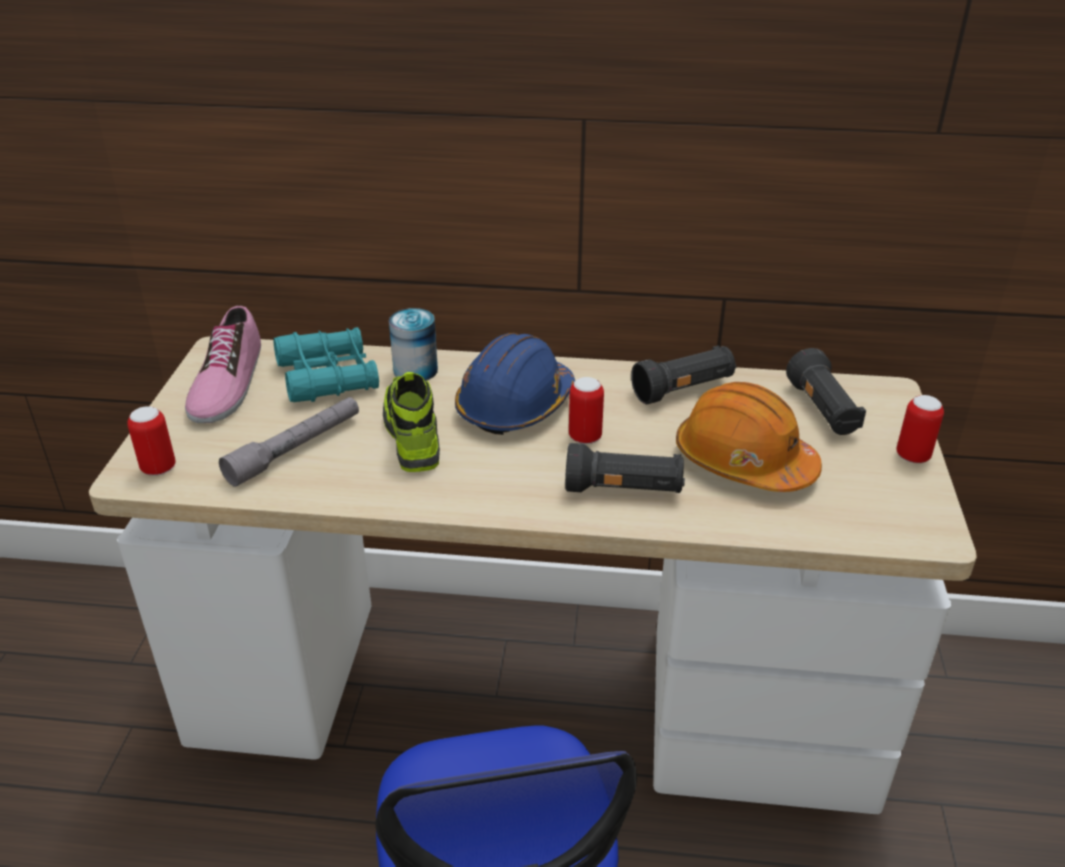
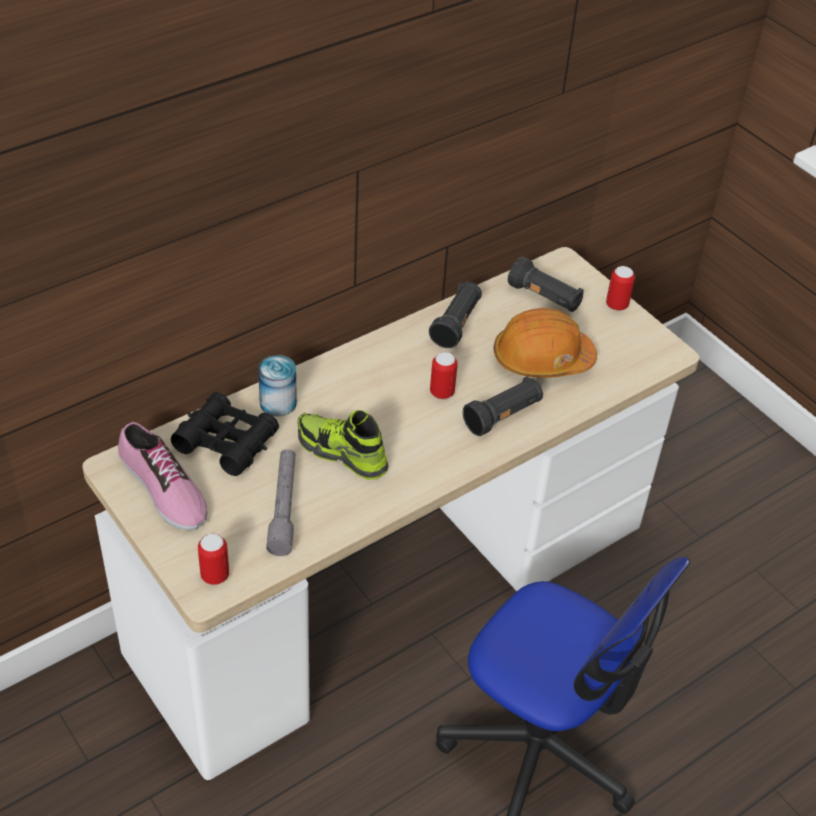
camera: 45 degrees left, 10 degrees up
turquoise binoculars [273,327,379,402] -> black binoculars [171,392,279,476]
blue hard hat [455,333,575,435] -> none

